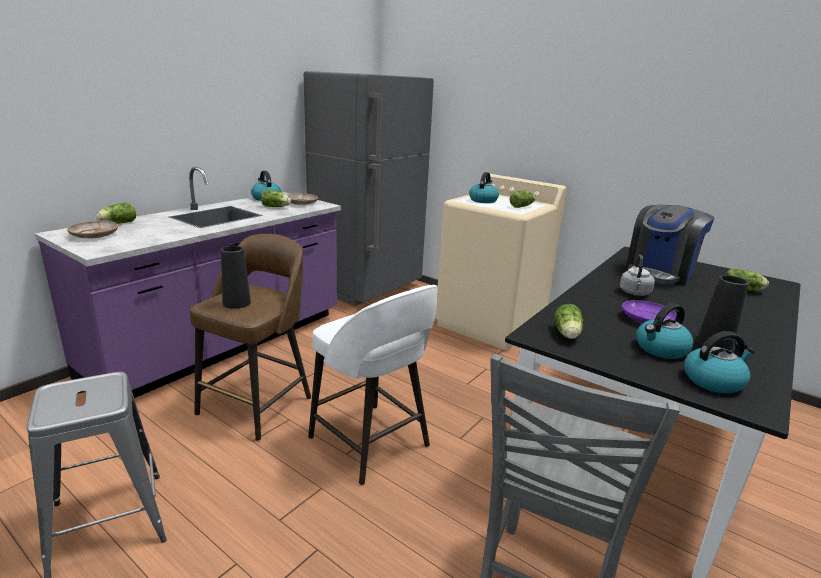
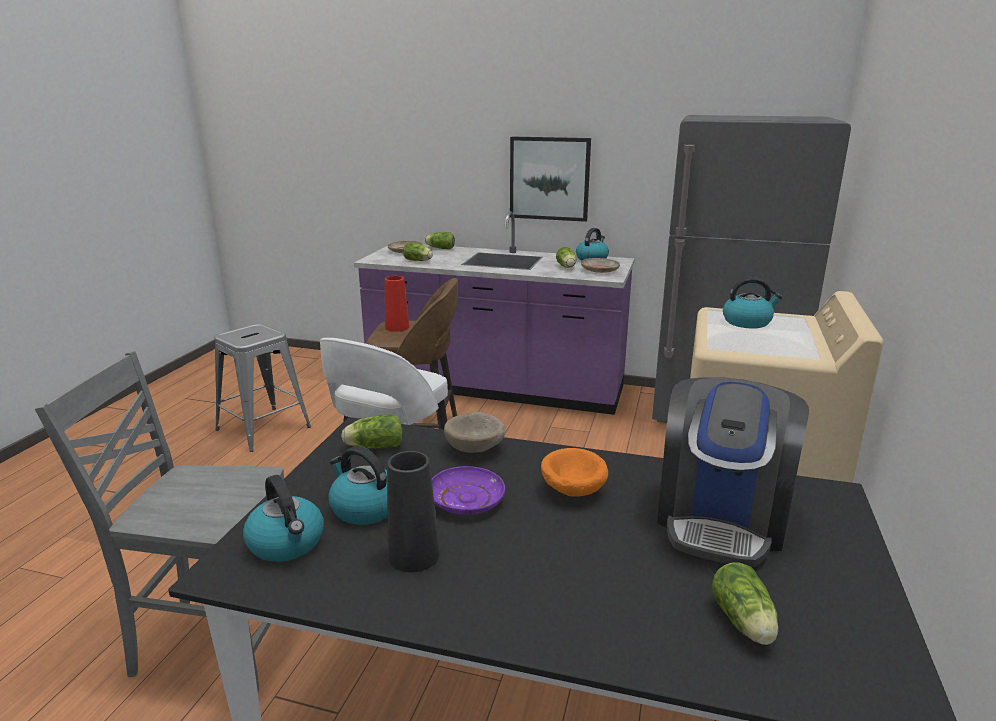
camera: 70 degrees right, 0 degrees up
black vase [221,246,251,309] -> red vase [385,276,409,332]
lettuce [510,190,536,208] -> lettuce moved to [403,242,433,261]
grey kettle [620,255,655,296] -> orange bowl [541,448,608,497]
coffee machine [625,205,714,285] -> coffee machine turned 90 degrees counterclockwise [657,377,809,567]
none -> beige bowl [444,412,506,453]
none -> picture [510,136,591,222]

